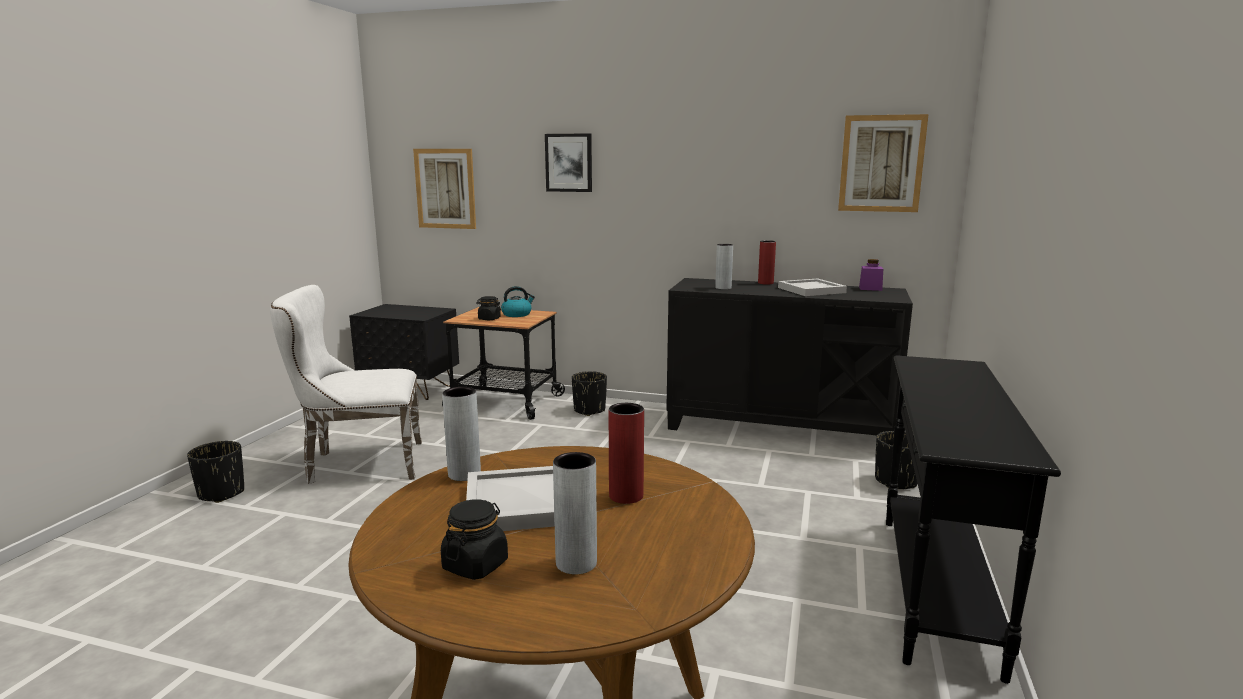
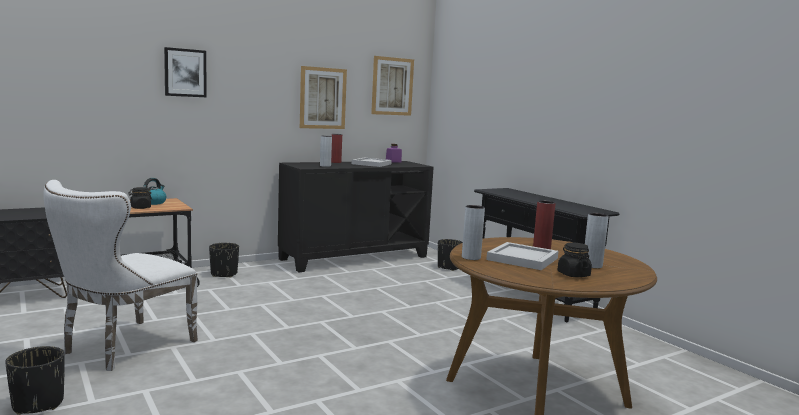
camera: 50 degrees left, 5 degrees down
picture [413,149,476,229] -> picture moved to [300,66,347,129]

